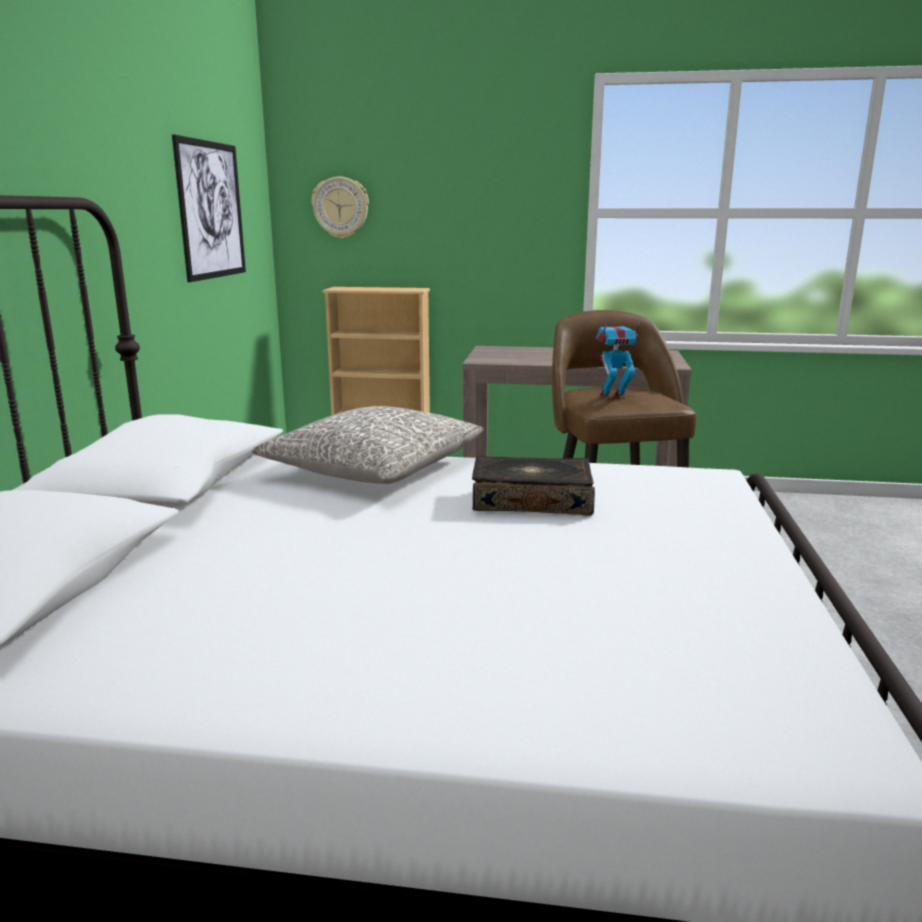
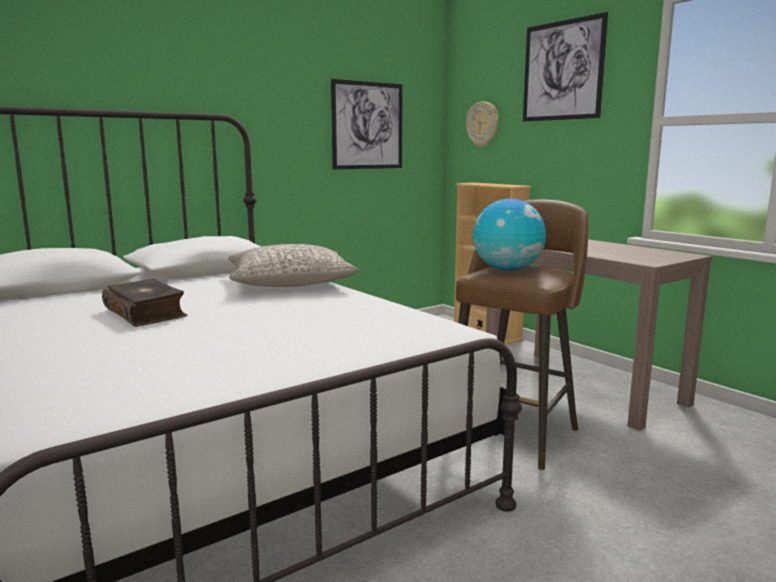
camera: 45 degrees right, 5 degrees down
book [472,456,595,516] -> book moved to [102,279,188,327]
toy robot [596,316,641,400] -> globe [473,199,546,271]
none -> picture [523,12,608,121]

